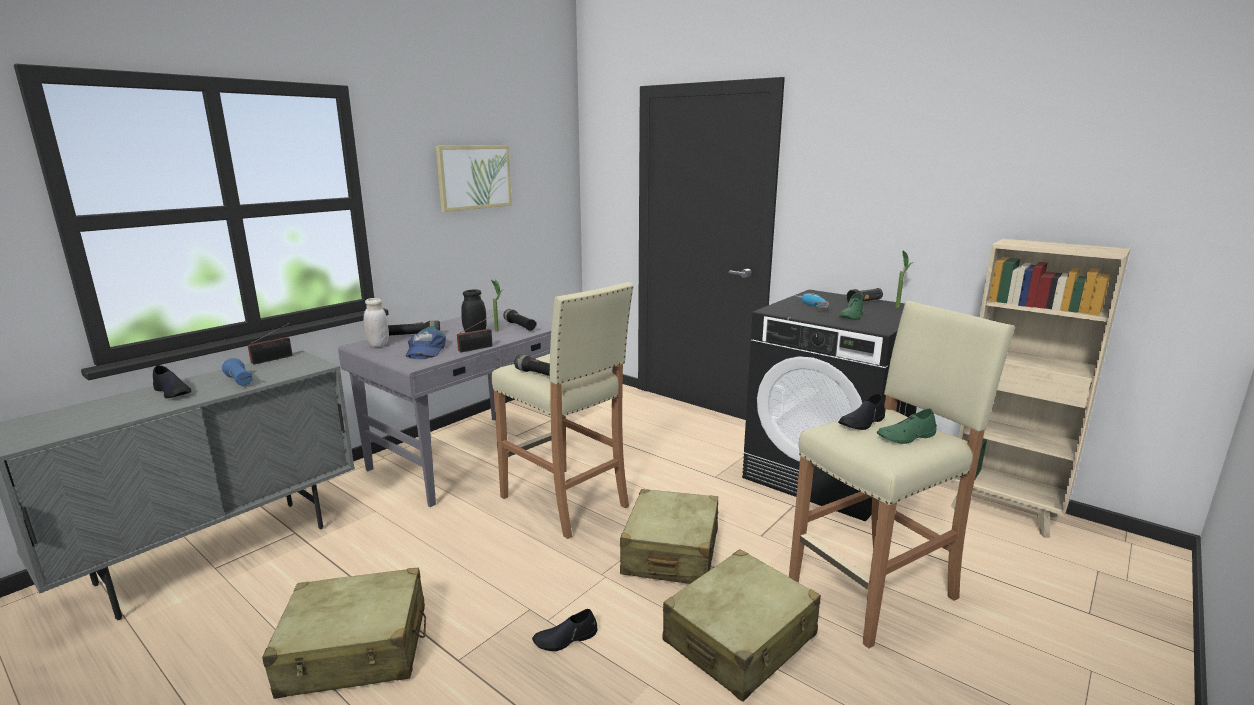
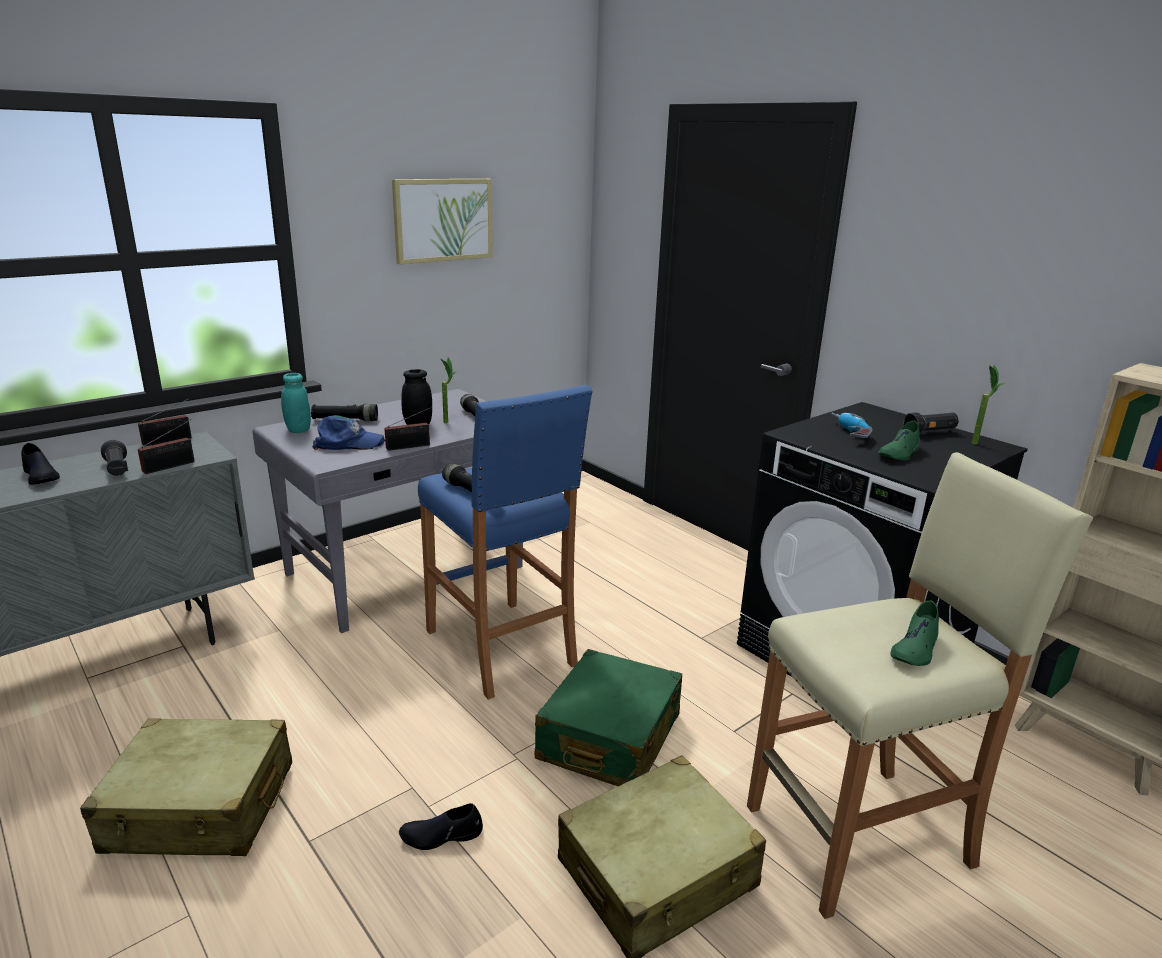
camera: 10 degrees right, 5 degrees up
blue flashlight [222,358,253,386] -> black flashlight [101,440,128,476]
white jar [364,298,389,347] -> turquoise jar [281,373,311,433]
blue cap [405,326,446,359] -> blue cap turned 105 degrees counterclockwise [312,415,385,450]
beige stool [491,282,634,539] -> blue stool [418,385,593,700]
beige suitcase [620,489,718,584] -> green suitcase [535,649,682,786]
black shoe [838,393,886,430] -> none
green shoe [877,408,937,444] -> green shoe turned 45 degrees counterclockwise [890,600,939,666]
none -> radio [138,419,194,474]

